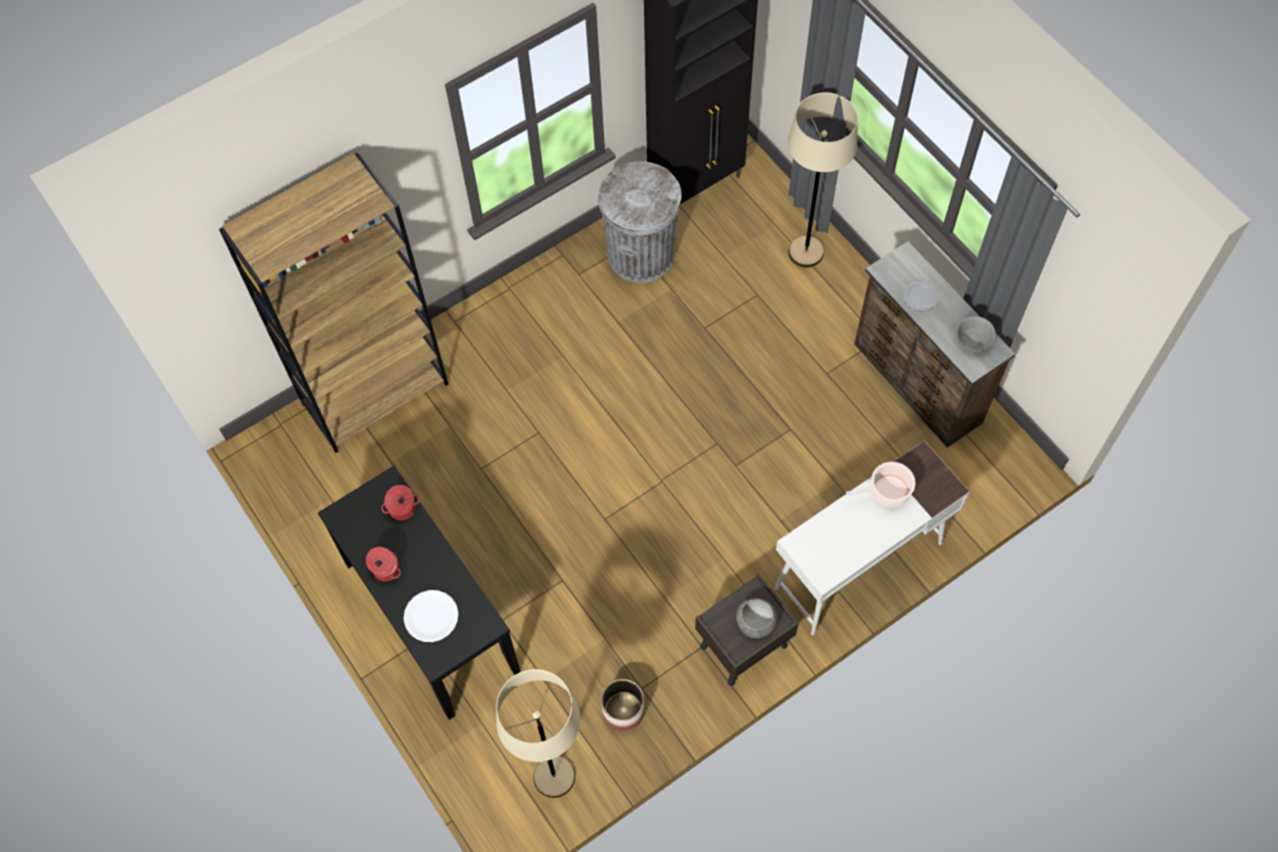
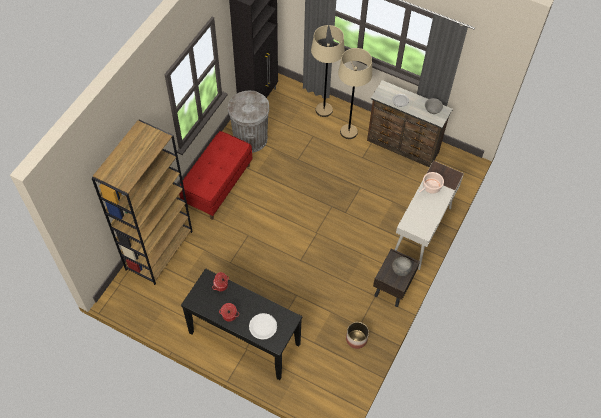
camera: 30 degrees left, 5 degrees down
beige floor lamp [496,669,580,798] -> beige floor lamp moved to [338,48,372,139]
none -> red bench [179,131,252,220]

